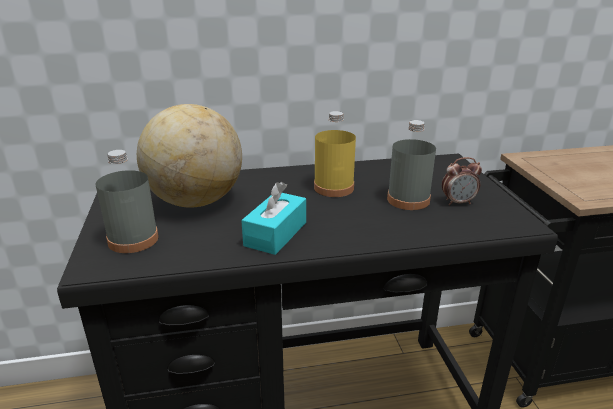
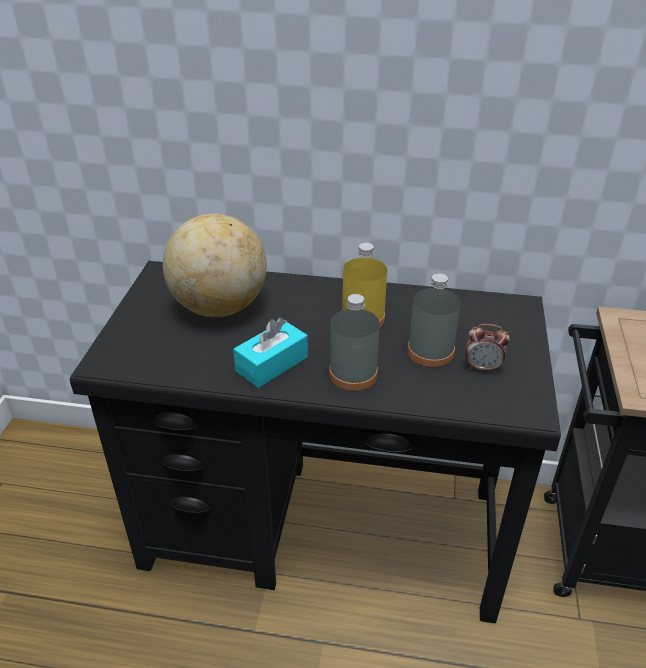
camera: 20 degrees right, 10 degrees up
grey bottle [95,150,159,253] -> grey bottle moved to [329,294,380,391]

